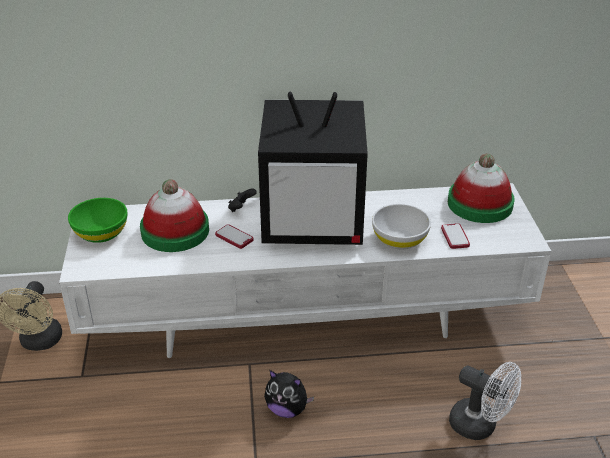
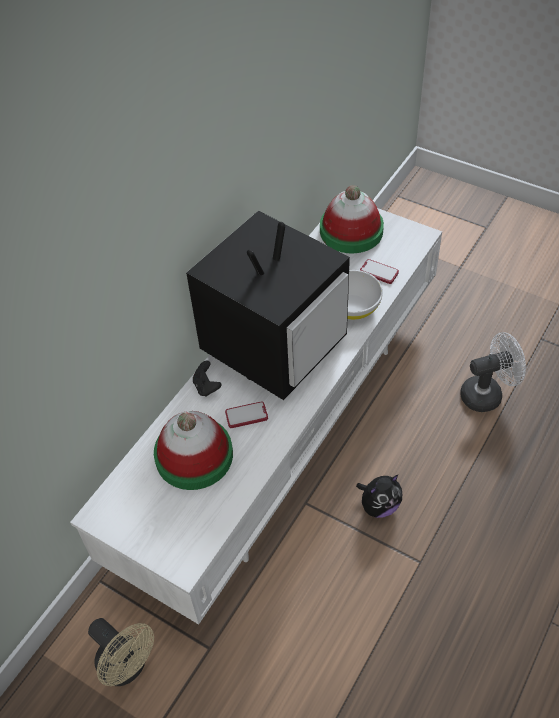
camera: 50 degrees left, 15 degrees up
green bowl [68,198,127,243] -> none

